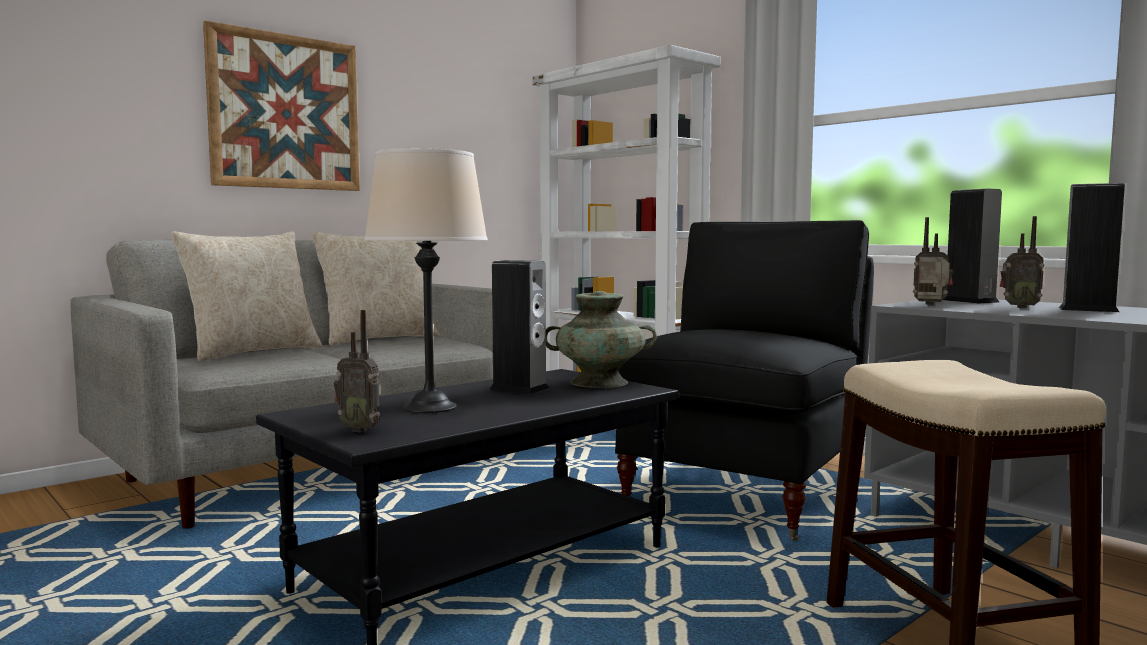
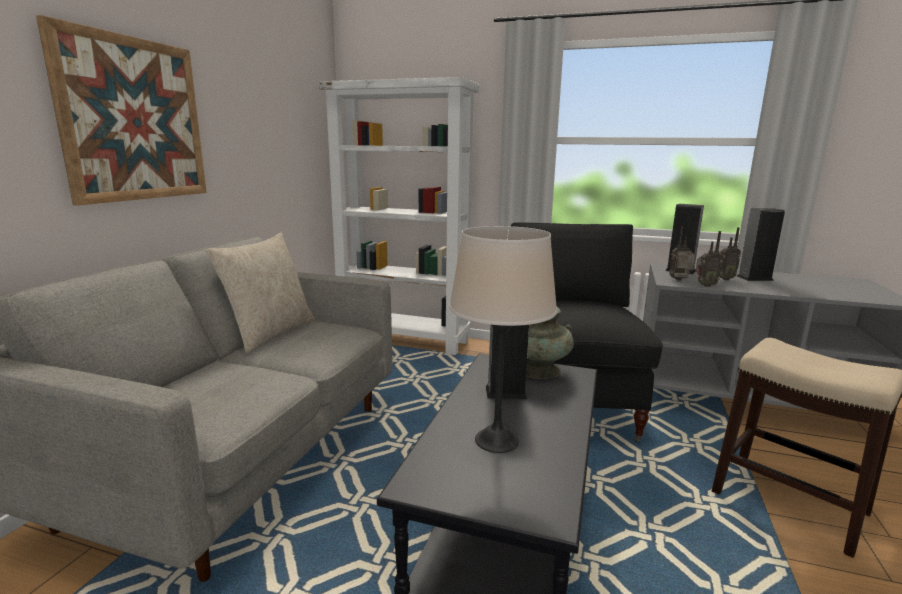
camera: 30 degrees left, 10 degrees up
beige pillow [170,231,323,362] -> none
radio [334,310,381,432] -> radio moved to [695,231,723,287]

